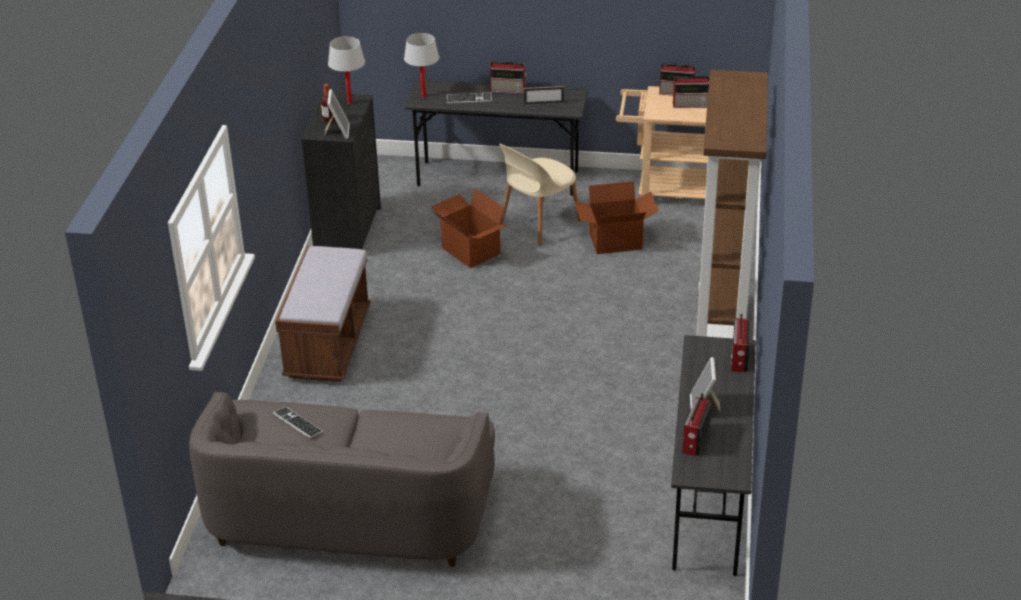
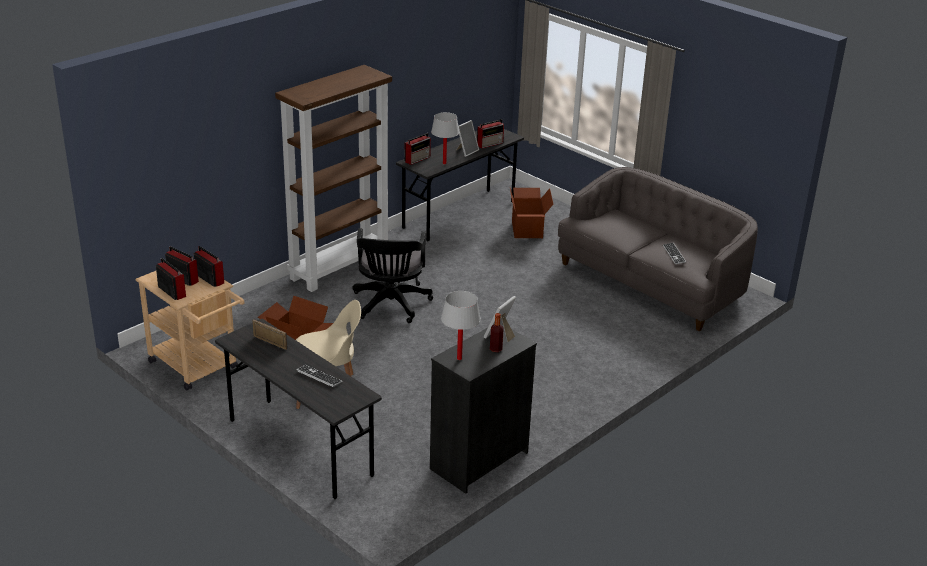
camera: 145 degrees left, 5 degrees down
brown bench [275,246,371,382] -> none
white table lamp [404,33,439,97] -> white table lamp moved to [431,112,459,165]
cardboard box [431,188,508,268] -> cardboard box moved to [510,188,553,238]
radio [490,61,527,94] -> radio moved to [193,246,224,287]
none -> black office chair [352,228,433,323]

